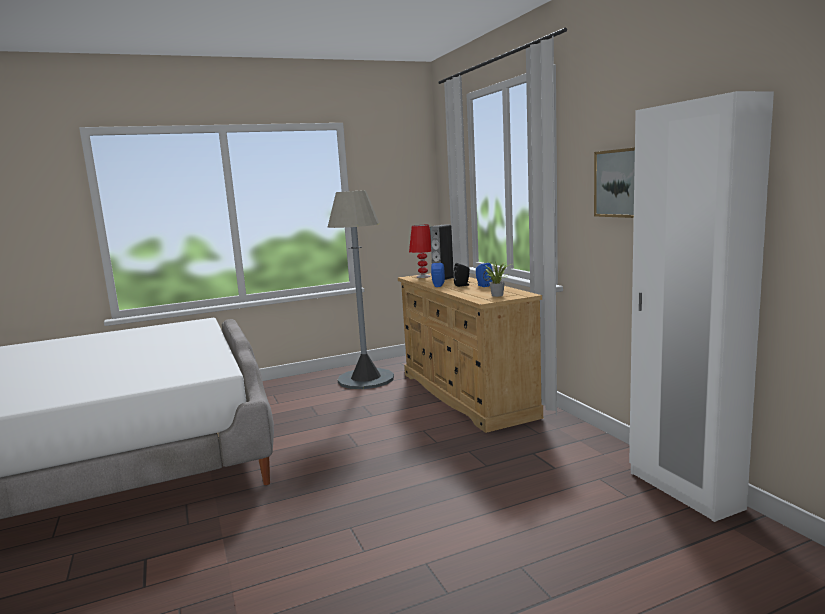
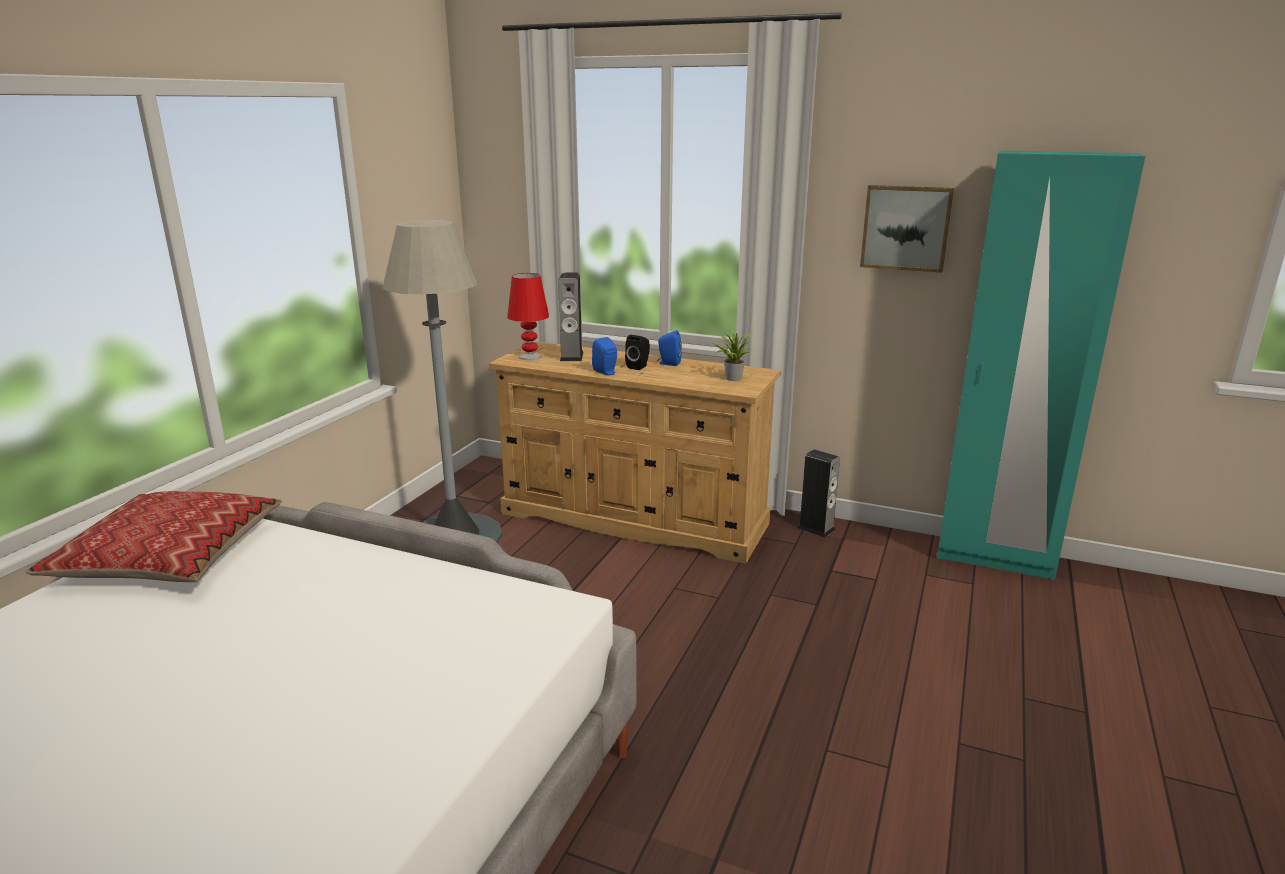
camera: 45 degrees left, 10 degrees up
white wardrobe [629,91,774,522] -> turquoise wardrobe [937,151,1145,580]
none -> pillow [26,491,282,582]
none -> speaker [797,450,840,538]

